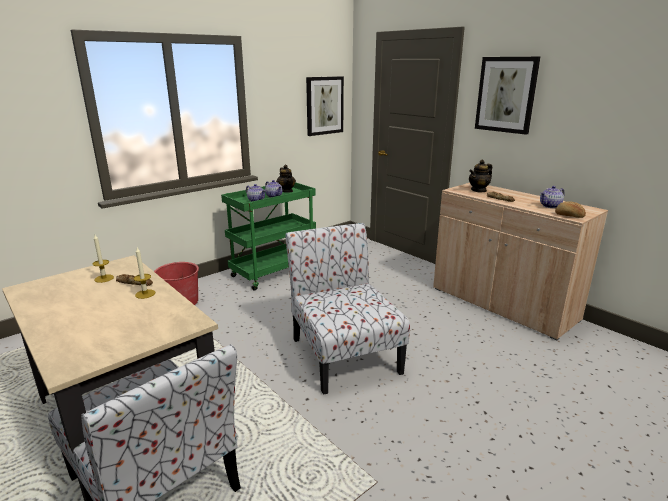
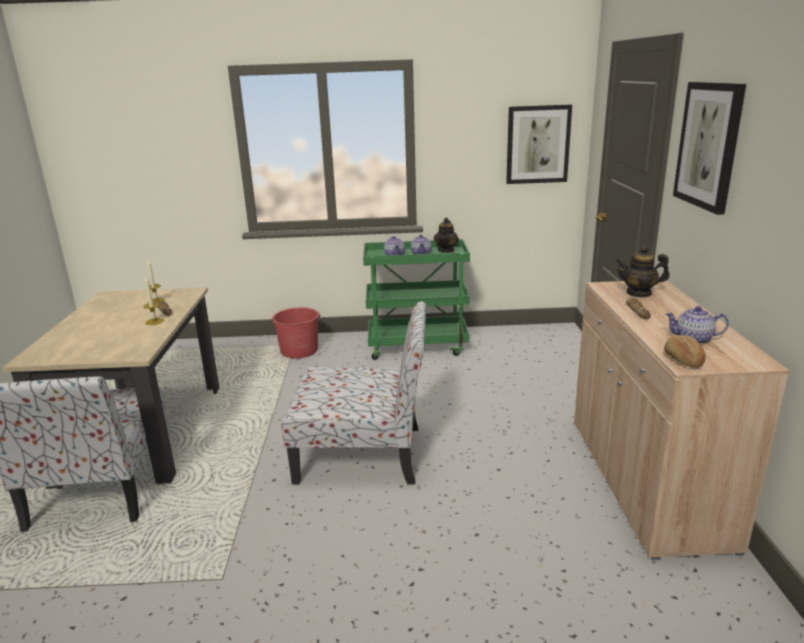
camera: 40 degrees right, 0 degrees up
chair [286,223,410,395] -> chair turned 75 degrees clockwise [281,302,426,484]

